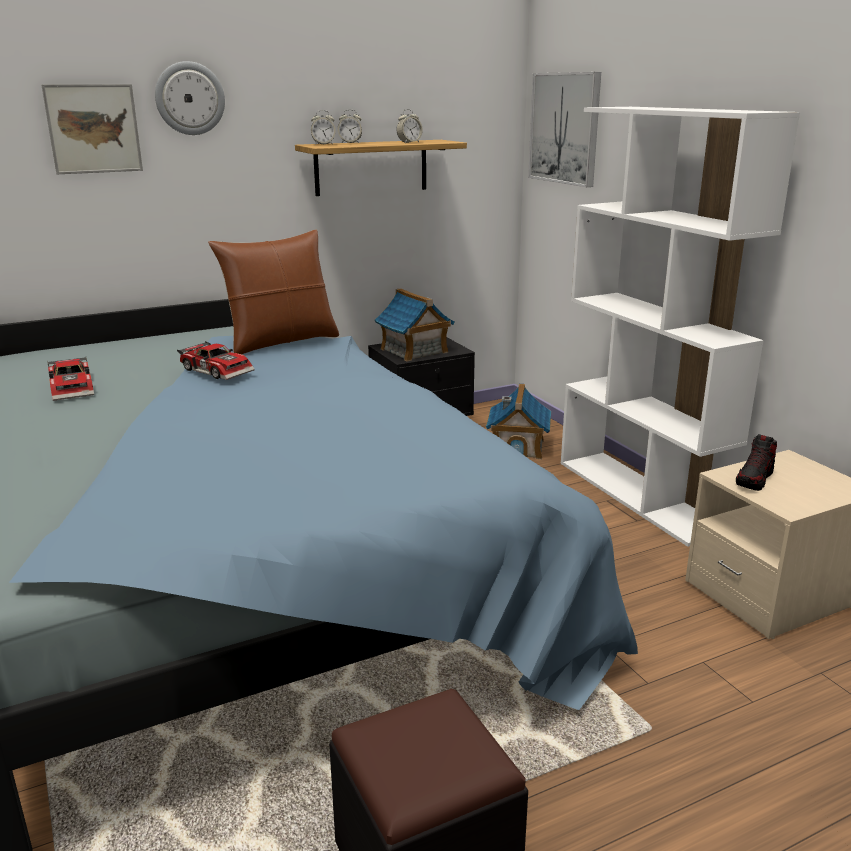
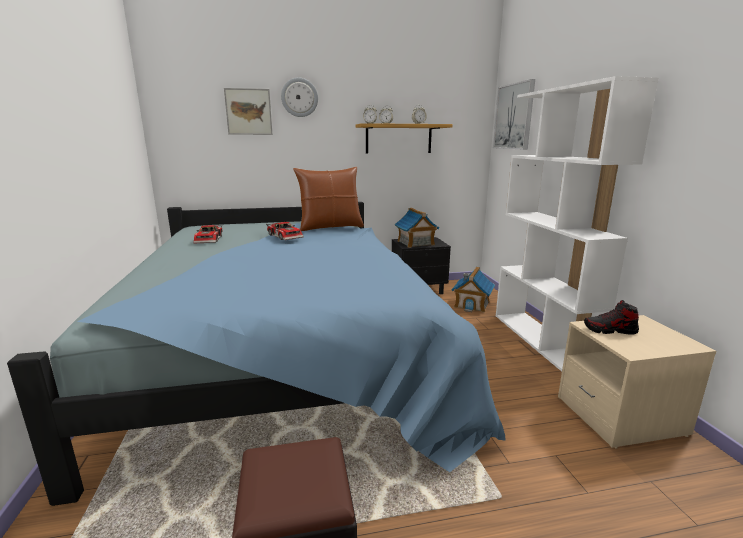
camera: 15 degrees right, 5 degrees down
shoe [736,434,777,491] -> shoe turned 45 degrees clockwise [584,300,639,334]

